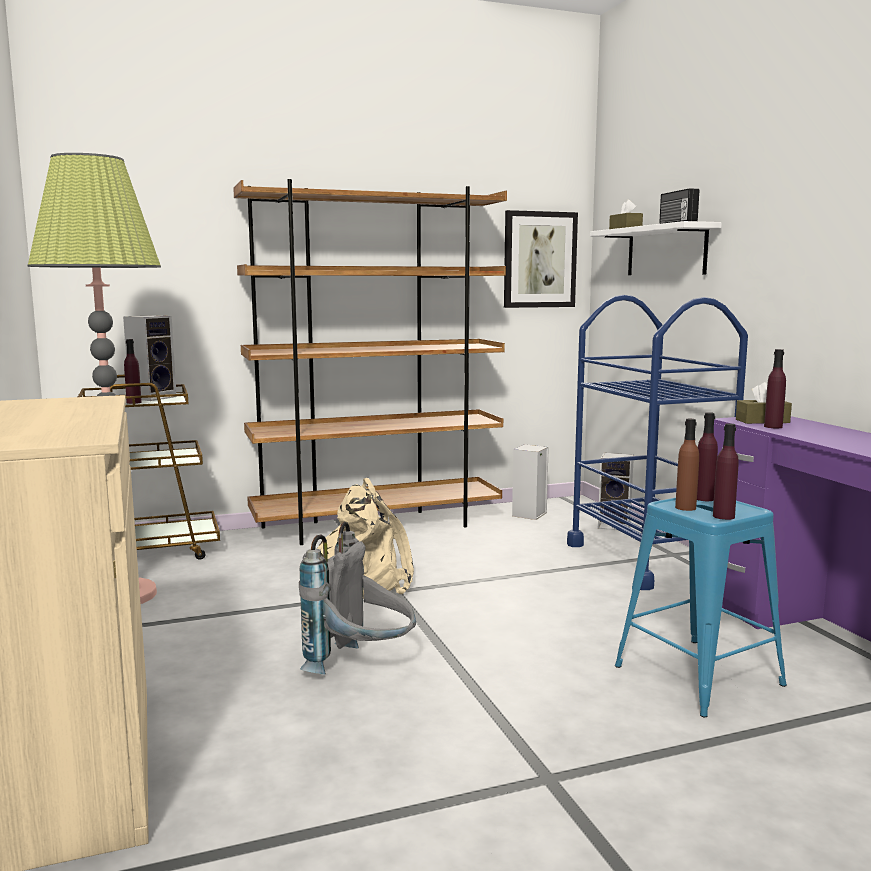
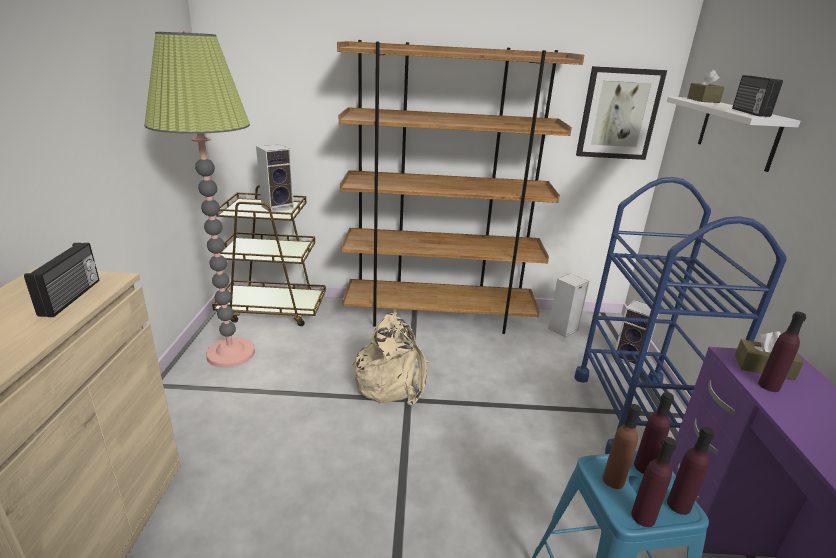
camera: 20 degrees right, 15 degrees up
purple bottle [124,339,142,404] -> purple bottle moved to [667,426,714,515]
grey backpack [299,522,416,675] -> none
none -> radio [24,243,99,317]

